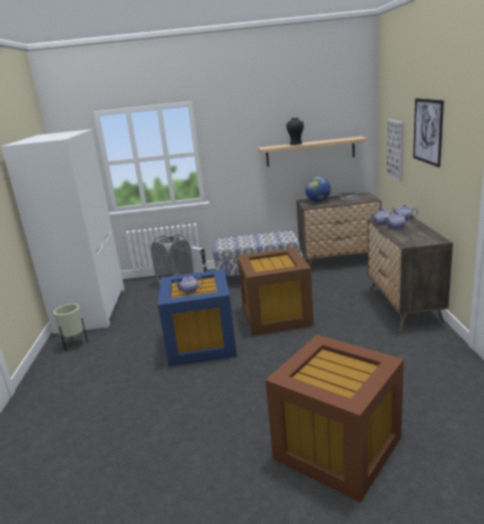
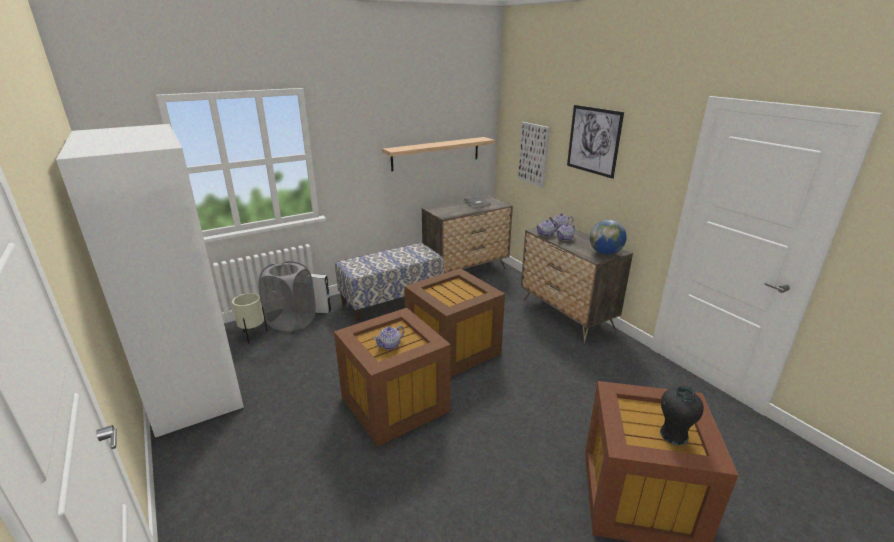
camera: 30 degrees left, 5 degrees up
beige planter [53,304,88,351] -> beige planter moved to [232,293,267,344]
blue storage box [158,269,237,367] -> brown storage box [334,308,451,447]
black vase [286,118,304,145] -> black vase moved to [660,386,704,445]
globe [305,177,331,202] -> globe moved to [590,220,627,255]

